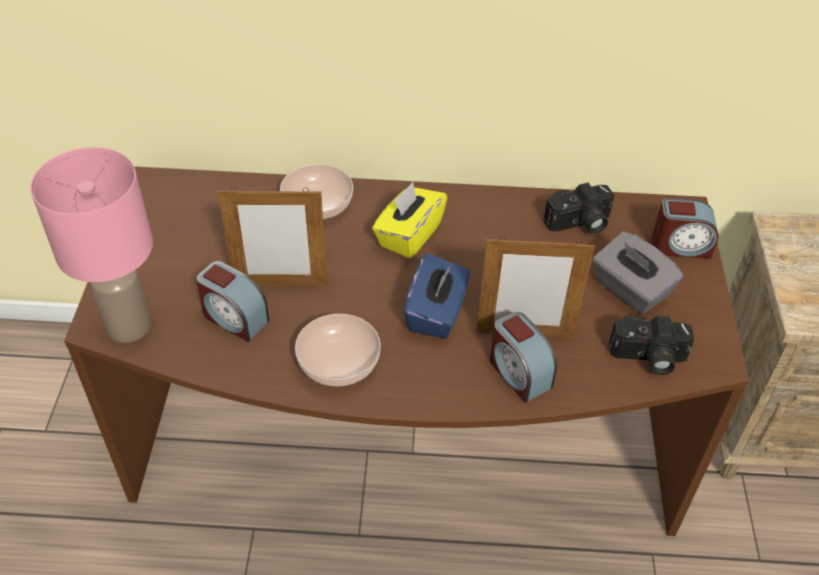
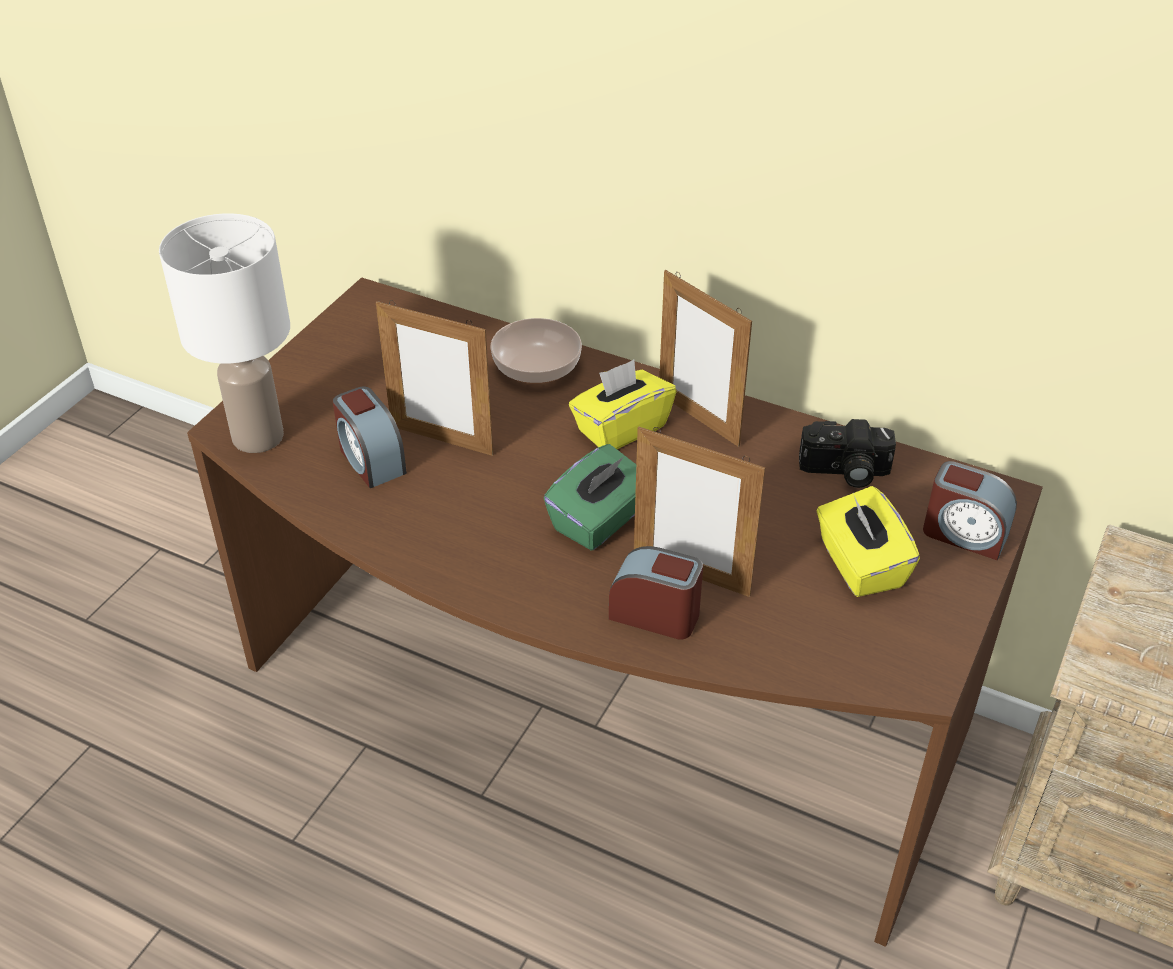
camera: 25 degrees right, 5 degrees down
pink table lamp [31,147,153,343] -> white table lamp [159,213,290,453]
bowl [295,314,381,386] -> none
blue tissue box [404,253,470,339] -> green tissue box [544,444,636,550]
alarm clock [490,312,557,403] -> alarm clock turned 120 degrees clockwise [609,546,703,640]
grey tissue box [592,231,683,314] -> yellow tissue box [816,486,920,597]
camera [609,316,694,375] -> none
none -> picture frame [659,270,752,447]

